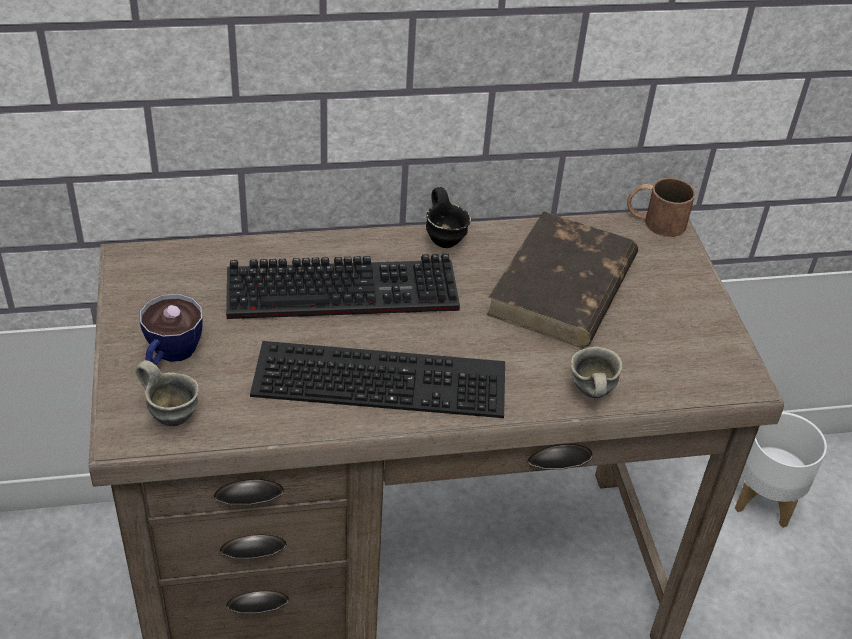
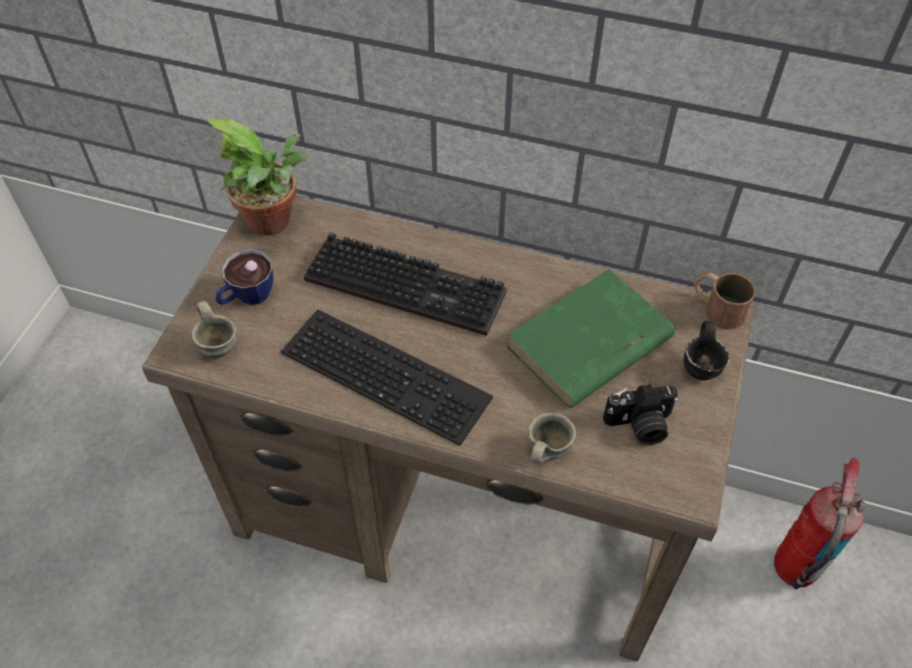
camera: 30 degrees right, 10 degrees up
black mug [426,187,471,248] -> black mug moved to [684,321,729,380]
brown book [486,211,638,348] -> green book [506,269,675,408]
white planter [735,412,827,528] -> fire extinguisher [774,458,865,589]
none -> potted plant [205,118,307,236]
none -> camera [603,384,678,446]

